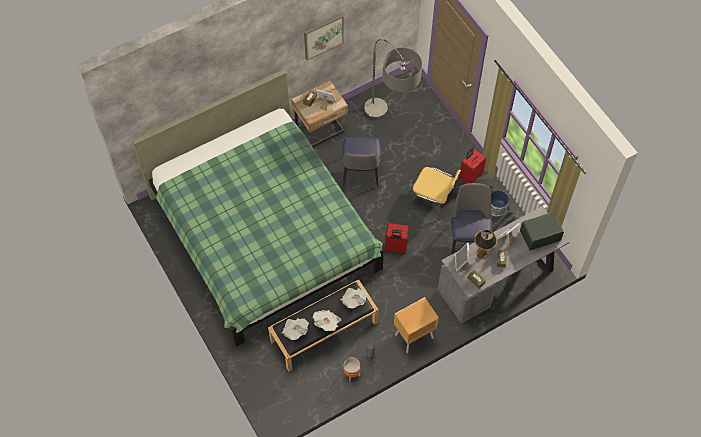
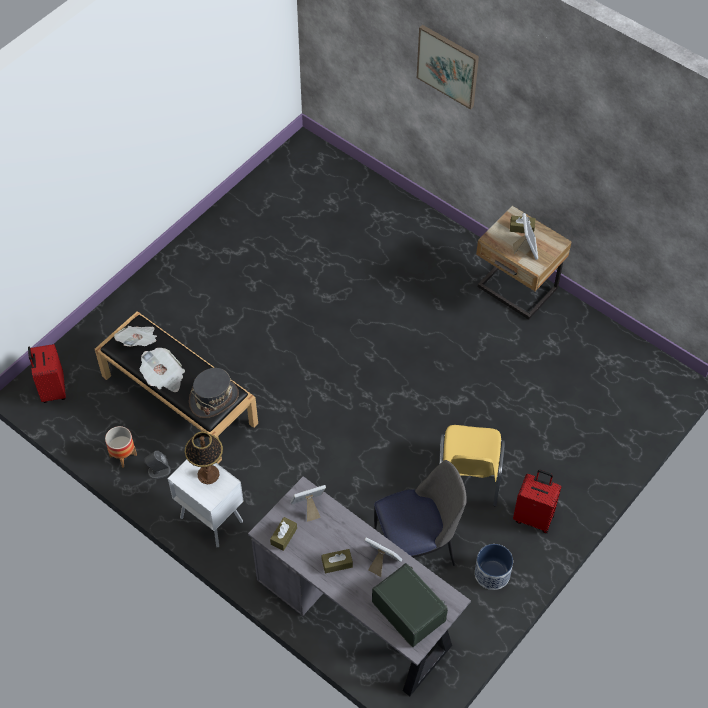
camera: 70 degrees right, 5 degrees down
green bed [132,69,384,347] -> none
picture [304,15,344,60] -> picture moved to [417,25,479,110]
newspaper [341,288,368,308] -> grey hat [189,368,239,418]
chair [342,137,381,187] -> none
floor lamp [364,39,422,119] -> none
red suitcase [384,223,409,254] -> red suitcase moved to [28,344,66,403]
brown nightstand [394,297,439,353] -> white nightstand [168,460,243,547]
table lamp [475,229,497,259] -> table lamp moved to [185,432,223,484]

